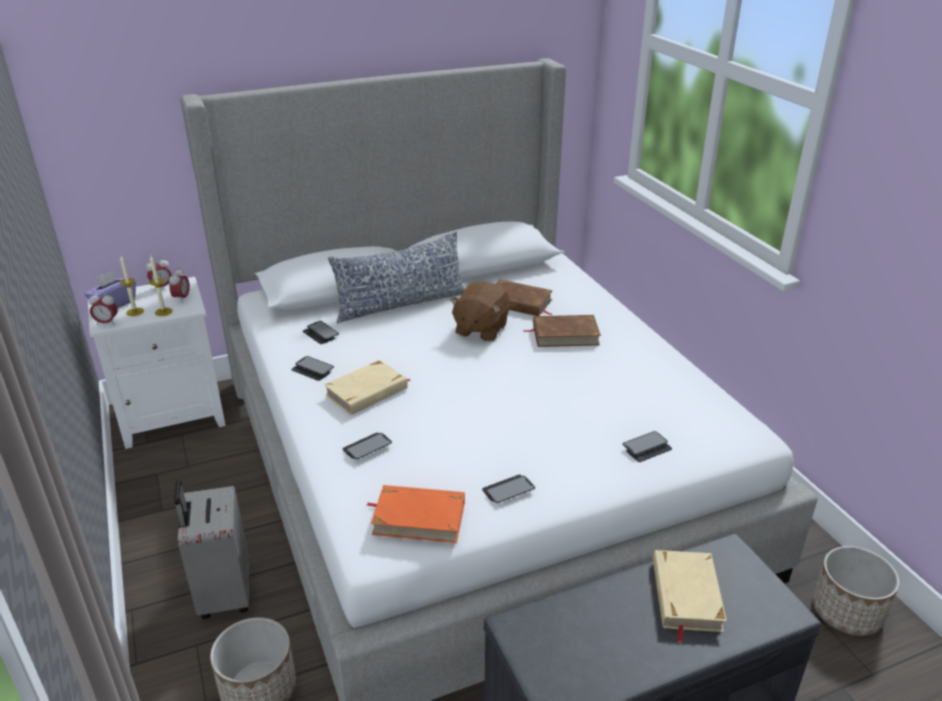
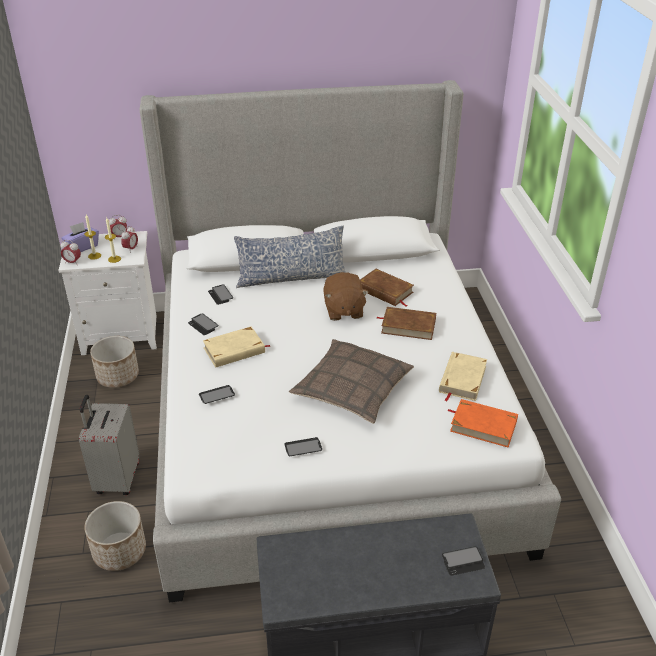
camera: 15 degrees right, 5 degrees up
orange book [367,485,465,543] -> orange book moved to [447,399,518,447]
brown plush toy [450,282,510,342] -> brown plush toy turned 45 degrees counterclockwise [324,272,369,321]
phone [623,431,672,462] -> phone moved to [442,546,485,576]
beige book [653,550,727,643] -> beige book moved to [439,352,487,401]
planter [813,546,900,636] -> planter moved to [90,336,139,388]
none -> pillow [289,339,414,424]

